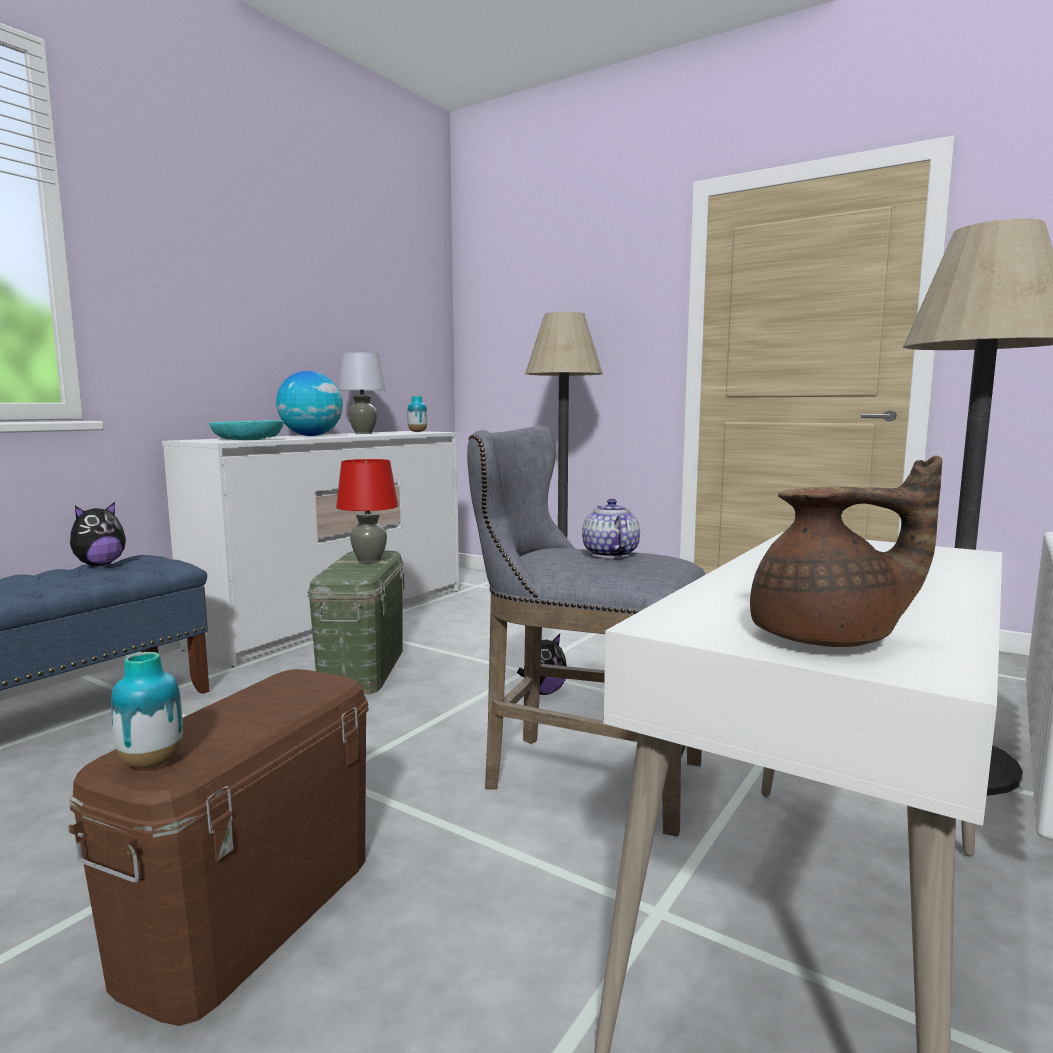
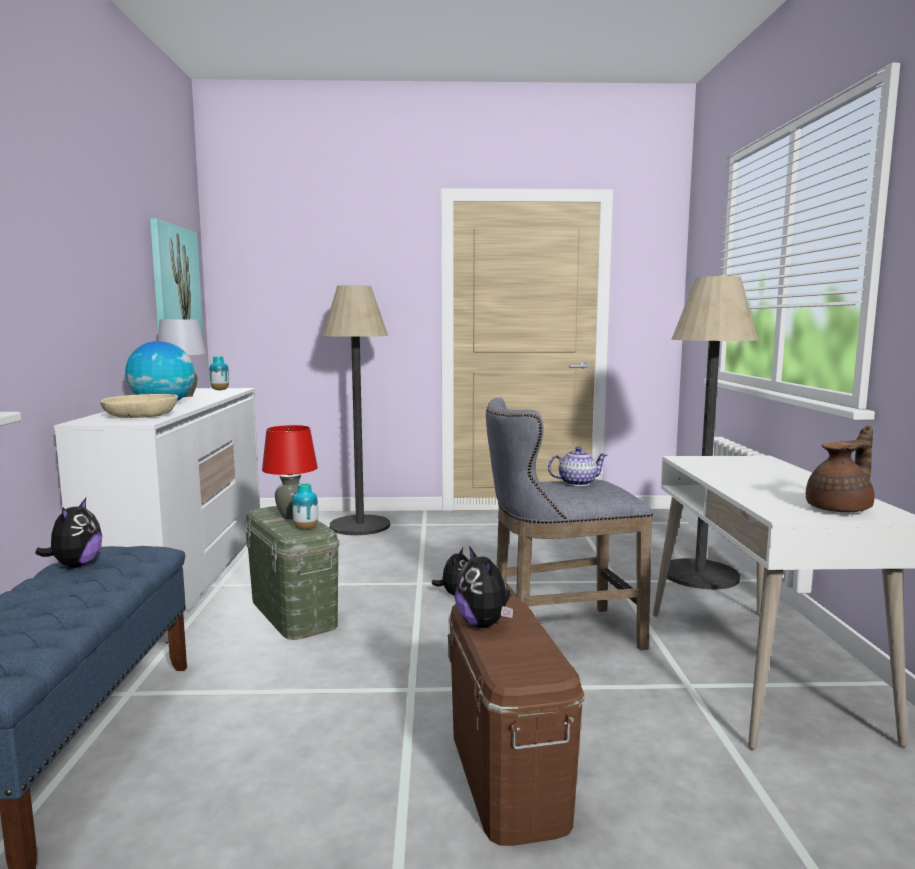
camera: 35 degrees left, 0 degrees up
vase [111,652,183,768] -> vase moved to [292,483,318,530]
turquoise bowl [210,420,284,440] -> beige bowl [100,394,178,418]
teapot [582,499,640,558] -> teapot turned 120 degrees clockwise [548,447,607,486]
none -> picture [150,219,203,333]
none -> plush toy [455,546,513,628]

